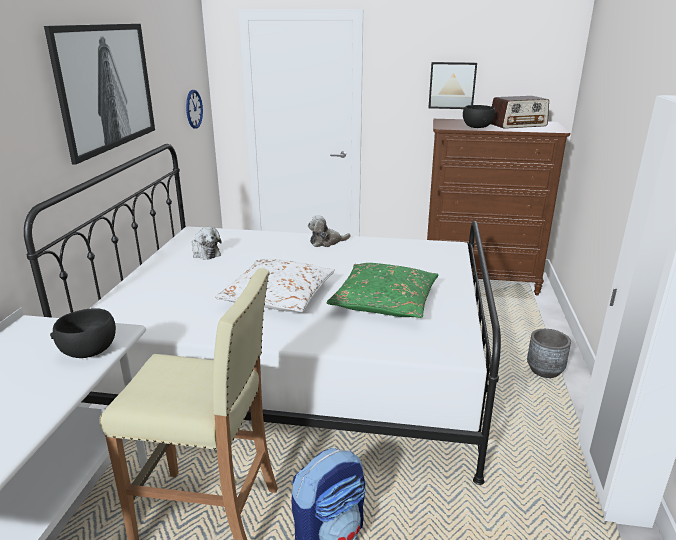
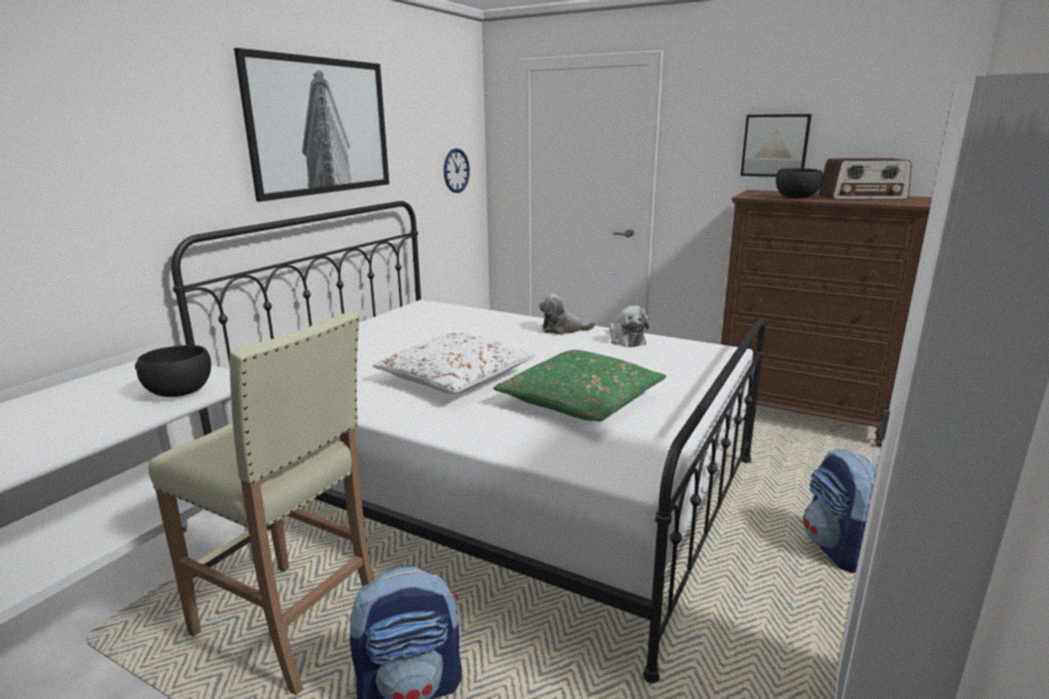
camera: 20 degrees right, 5 degrees down
plush toy [192,227,222,260] -> plush toy moved to [609,305,649,347]
grey planter [527,329,571,378] -> backpack [803,449,876,573]

